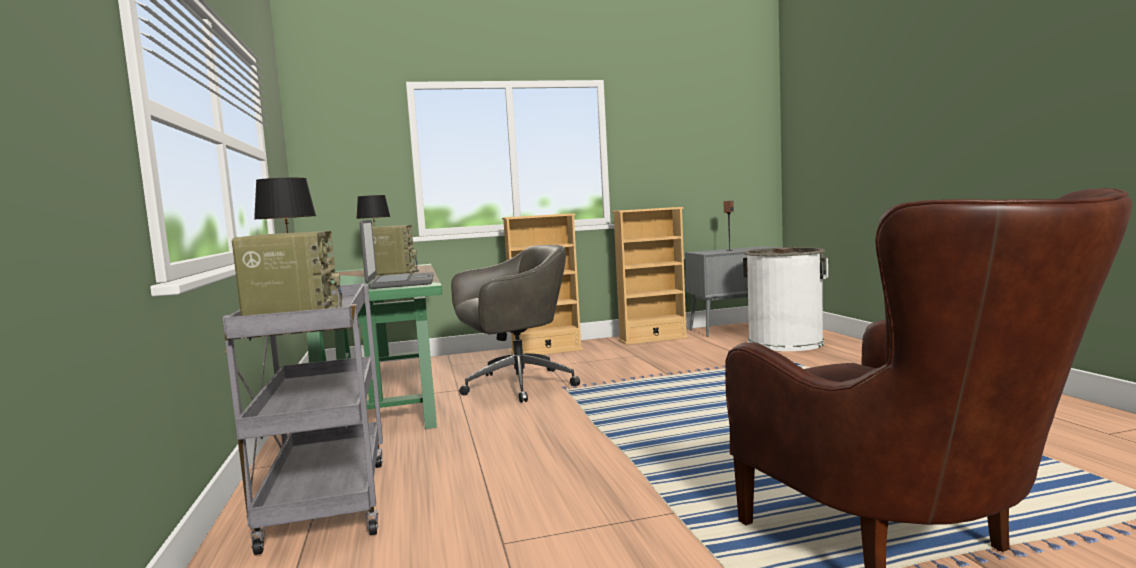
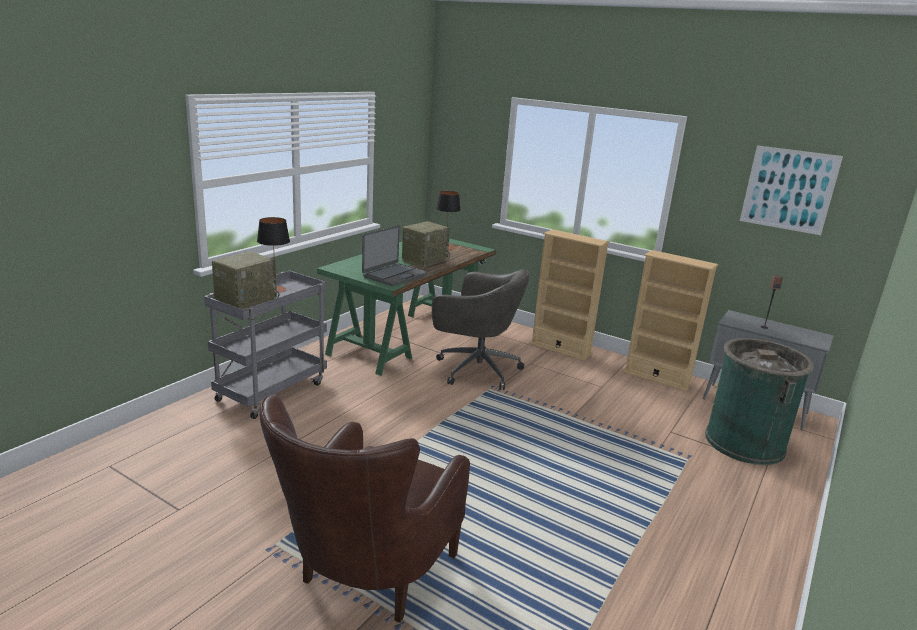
camera: 45 degrees right, 15 degrees up
white trash can [743,247,828,351] -> green trash can [705,338,814,465]
none -> picture [740,145,843,235]

